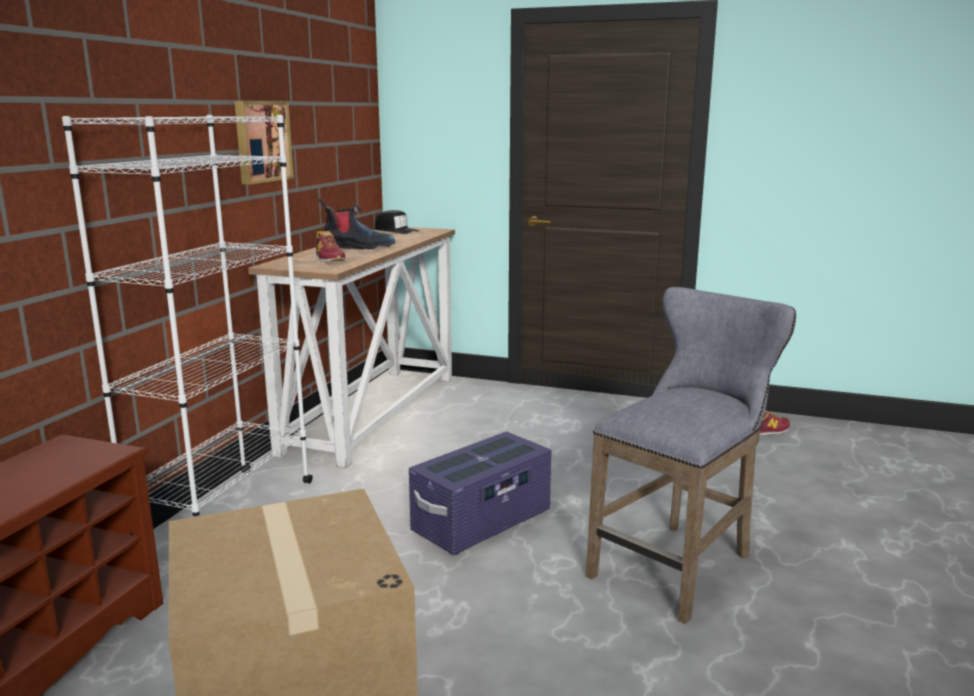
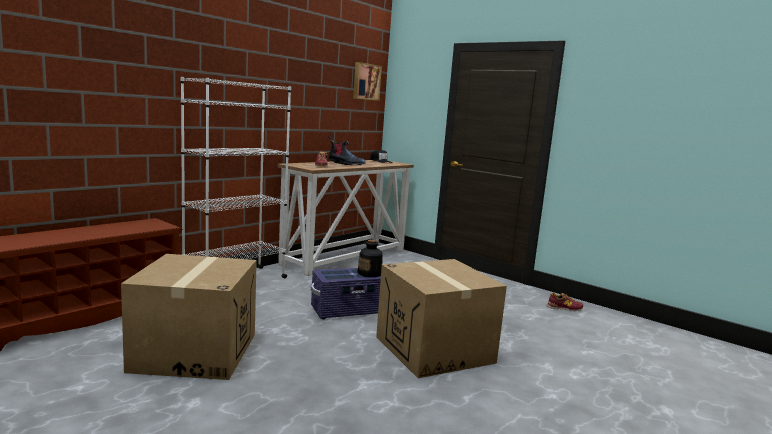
camera: 20 degrees right, 5 degrees down
picture [234,101,294,184] -> picture moved to [353,62,382,101]
grey stool [586,287,796,624] -> cardboard box [376,259,507,378]
none -> bottle [357,240,383,277]

